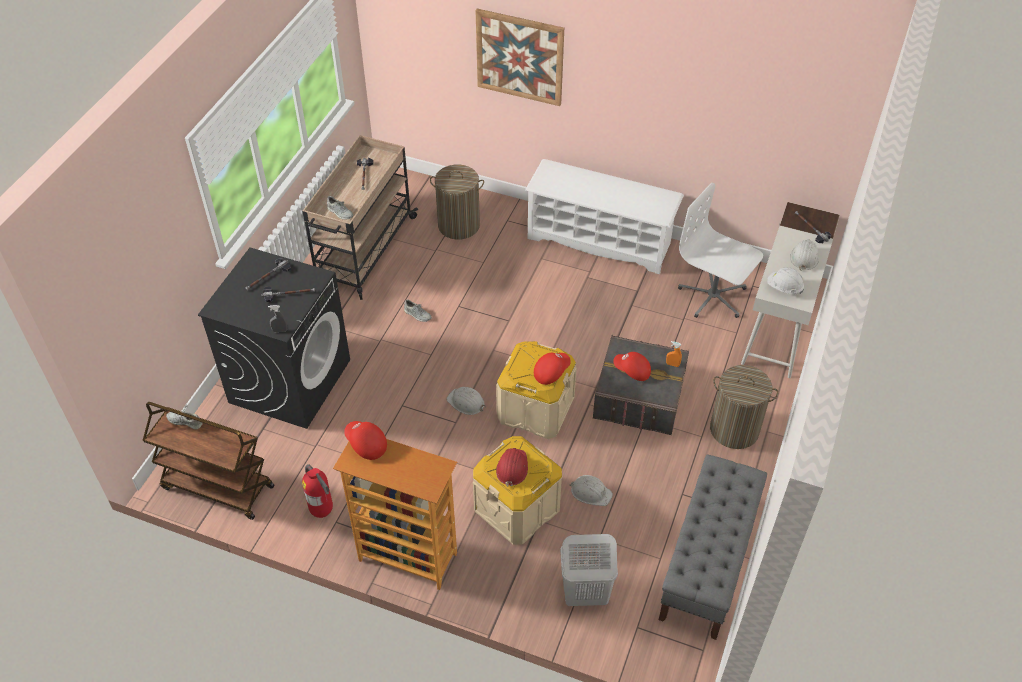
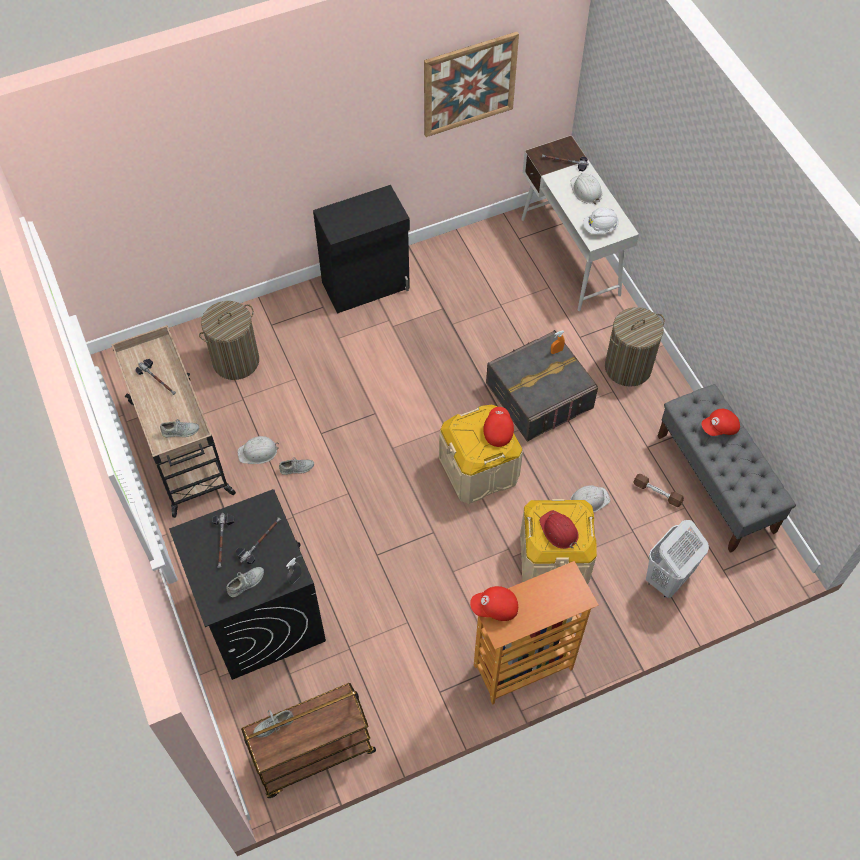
camera: 45 degrees left, 10 degrees up
fire extinguisher [302,464,333,518] -> none
white hard hat [447,387,486,415] -> white hard hat moved to [237,436,279,464]
picture [475,9,564,106] -> picture moved to [424,32,519,137]
white shoe rack [525,159,684,274] -> black cabinet [313,185,410,314]
red cap [613,352,651,381] -> red cap moved to [702,409,740,436]
white office chair [678,182,763,318] -> none
none -> grey shoe [226,567,264,598]
none -> brown dumbbell [633,474,684,507]

